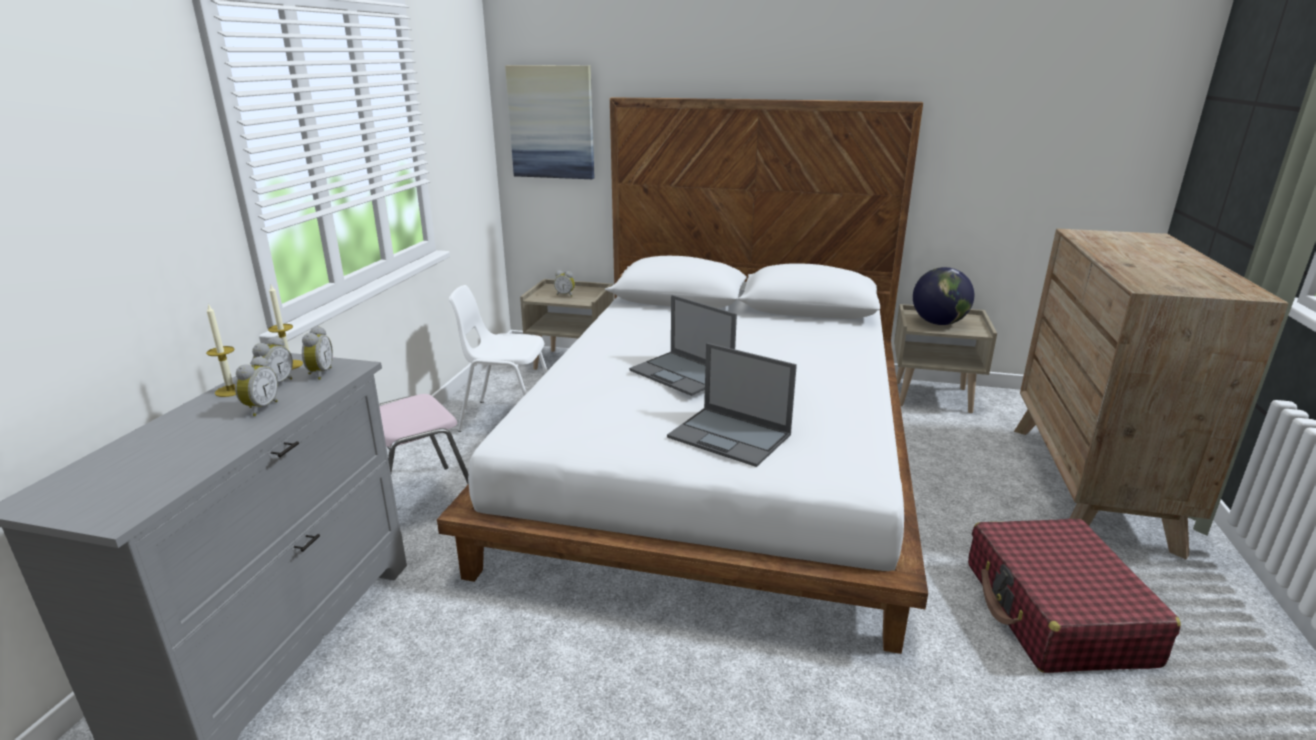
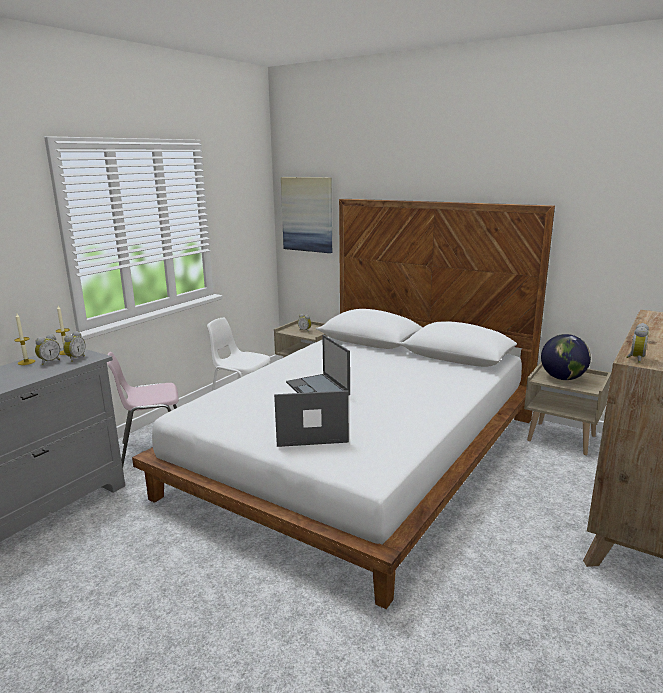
camera: 20 degrees right, 5 degrees down
alarm clock [235,356,278,416] -> alarm clock moved to [626,323,649,363]
laptop [667,343,797,467] -> laptop turned 120 degrees clockwise [274,390,349,447]
red suitcase [968,519,1181,673] -> none

